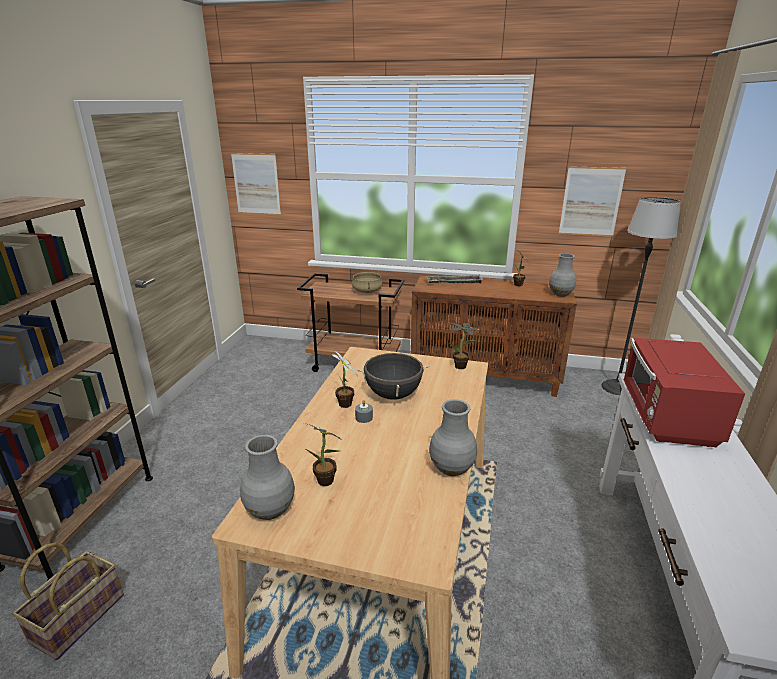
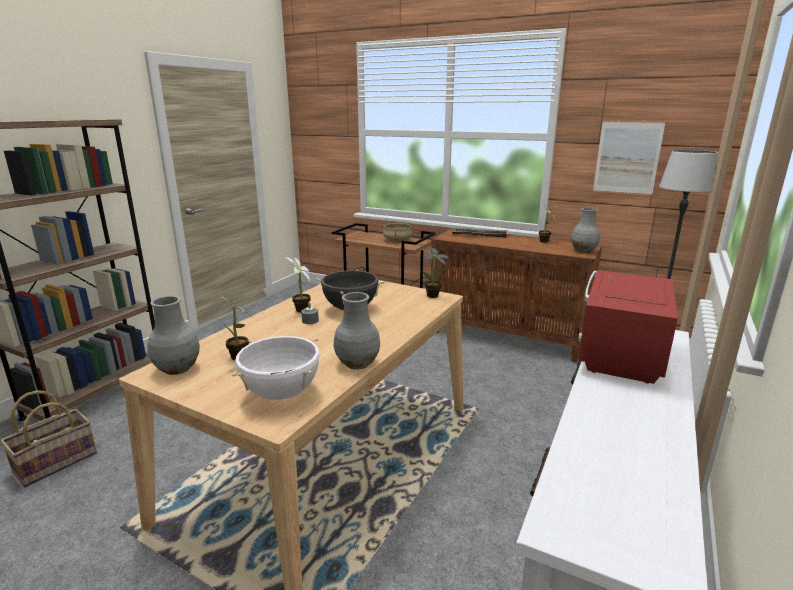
camera: 15 degrees right, 5 degrees down
picture [231,153,281,215] -> none
none -> white cooking pot [232,336,320,400]

